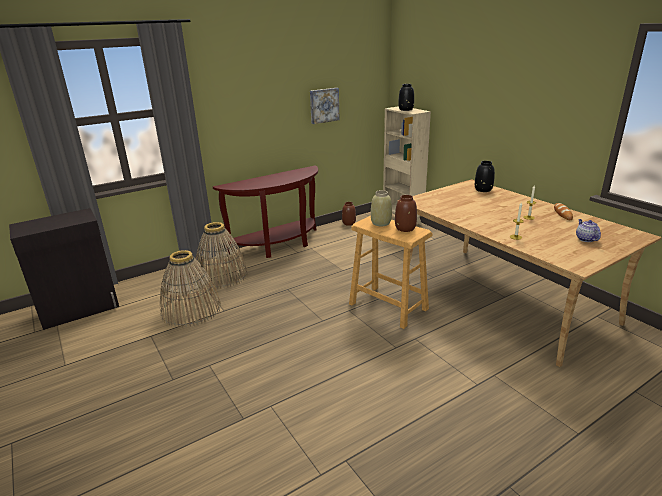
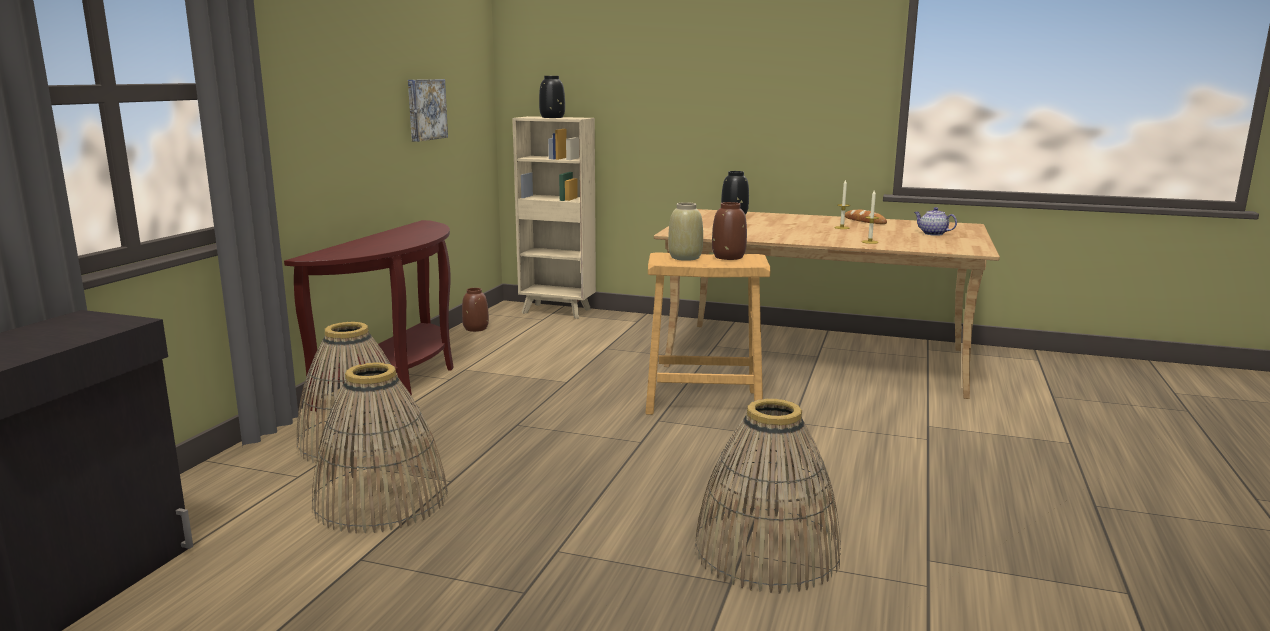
camera: 40 degrees left, 10 degrees down
none -> basket [695,399,841,594]

